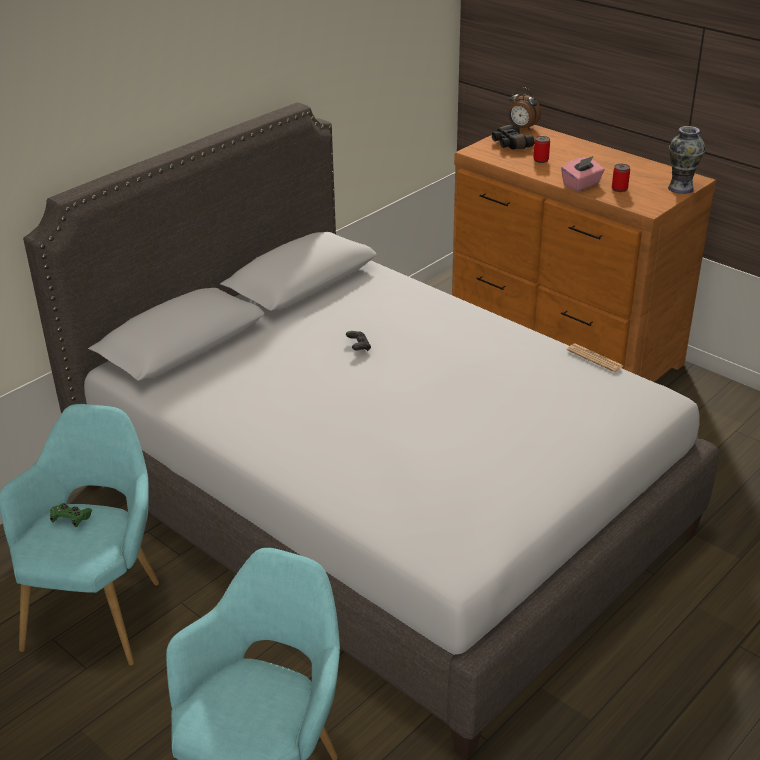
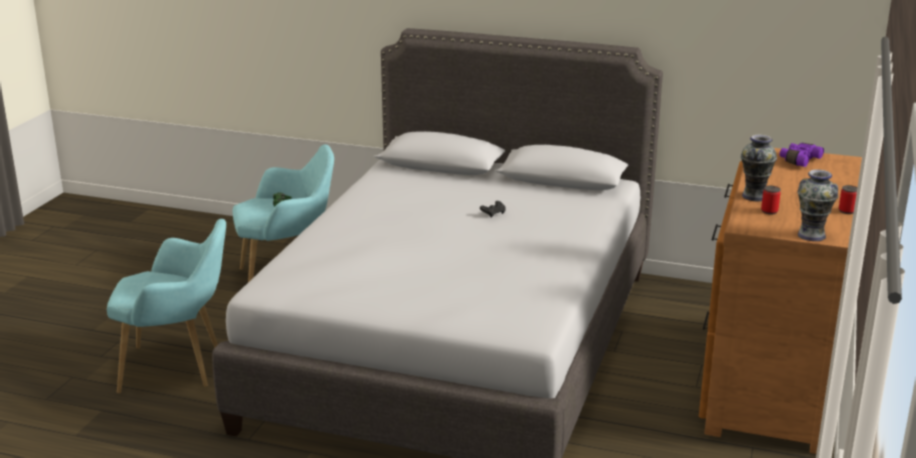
camera: 65 degrees right, 10 degrees down
black binoculars [492,124,534,150] -> purple binoculars [780,143,824,167]
alarm clock [508,87,541,130] -> none
can [533,136,550,163] -> can moved to [839,185,857,214]
pink tissue box [561,156,605,191] -> vase [741,135,777,201]
newspaper [567,344,623,372] -> none

